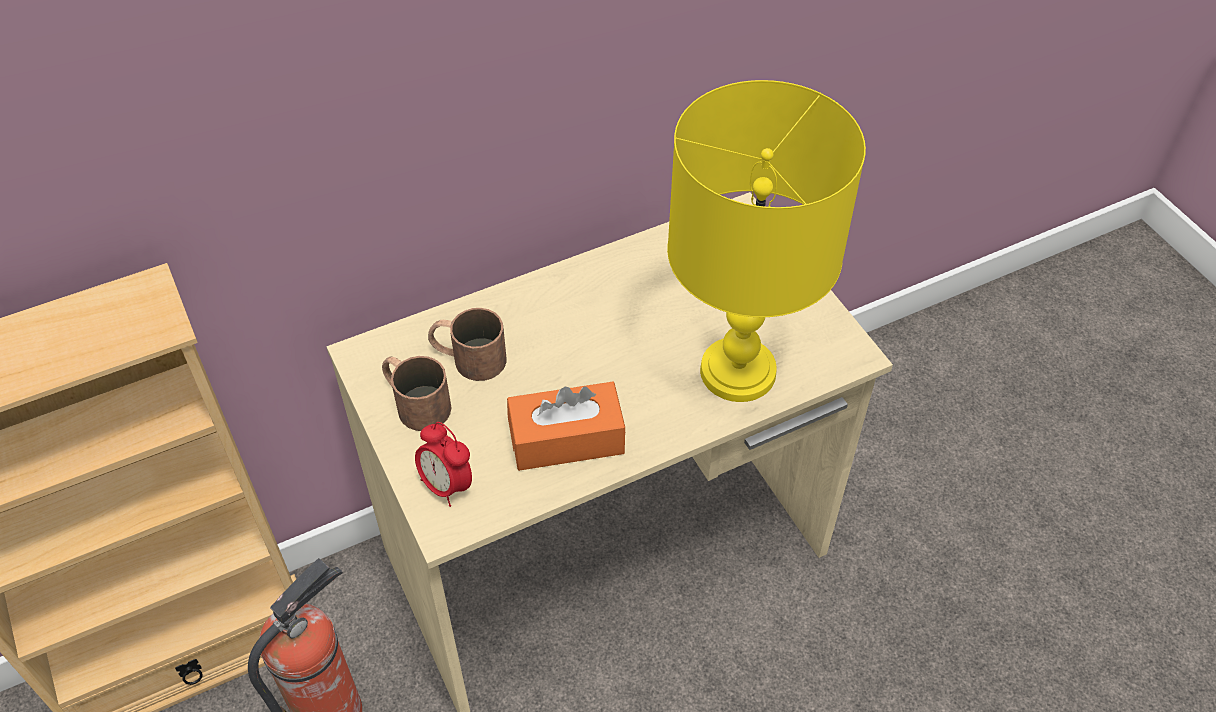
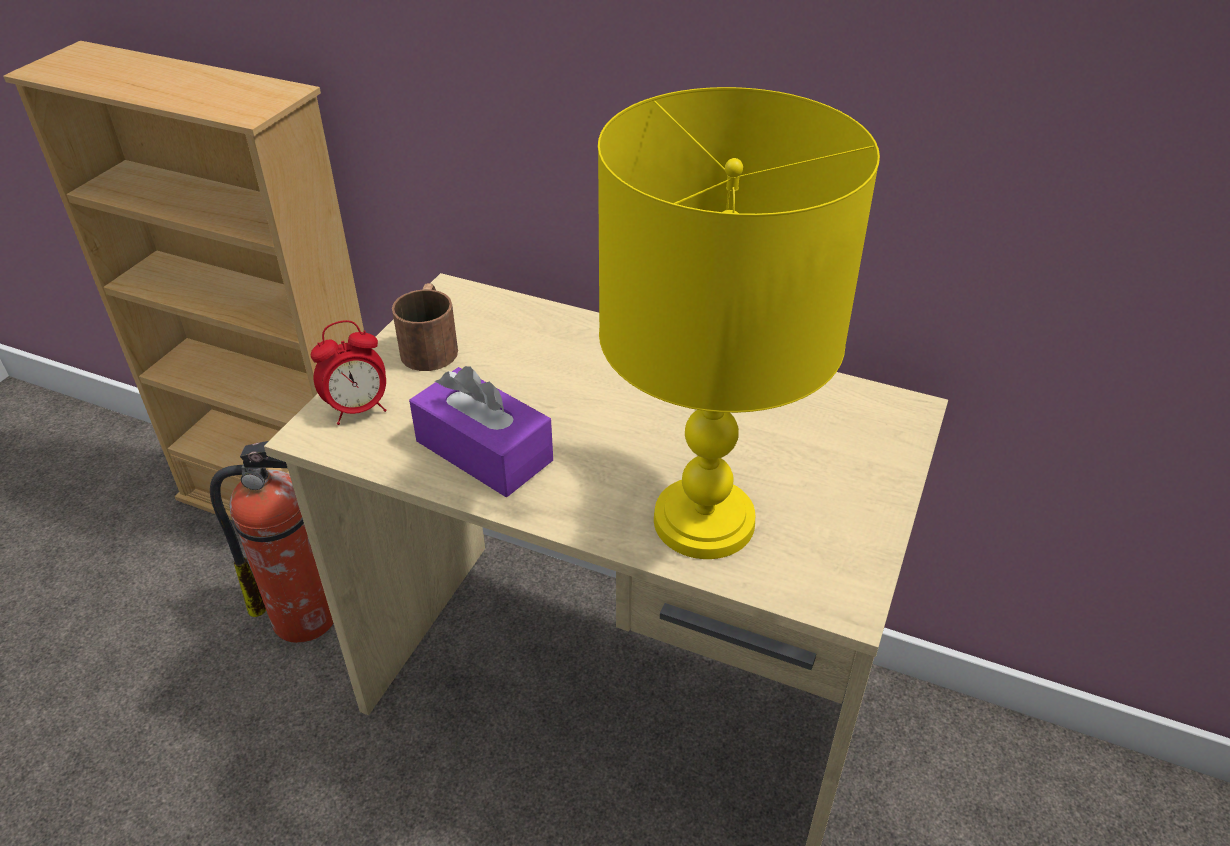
camera: 50 degrees right, 10 degrees down
alarm clock [415,422,472,507] -> alarm clock turned 120 degrees counterclockwise [311,320,387,425]
brown mug [428,308,506,381] -> none
orange tissue box [507,382,625,471] -> purple tissue box [409,366,553,497]

